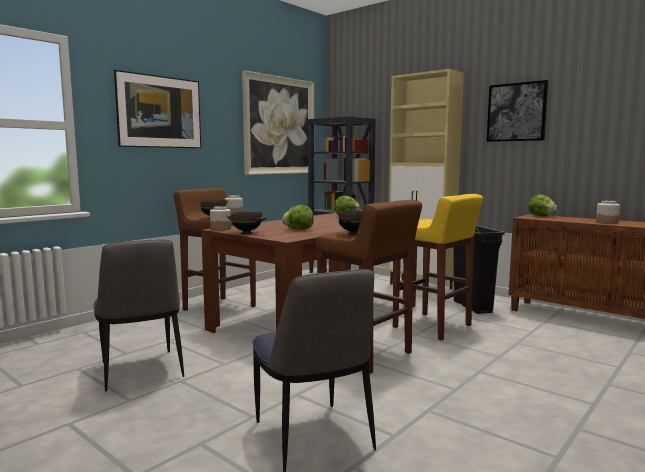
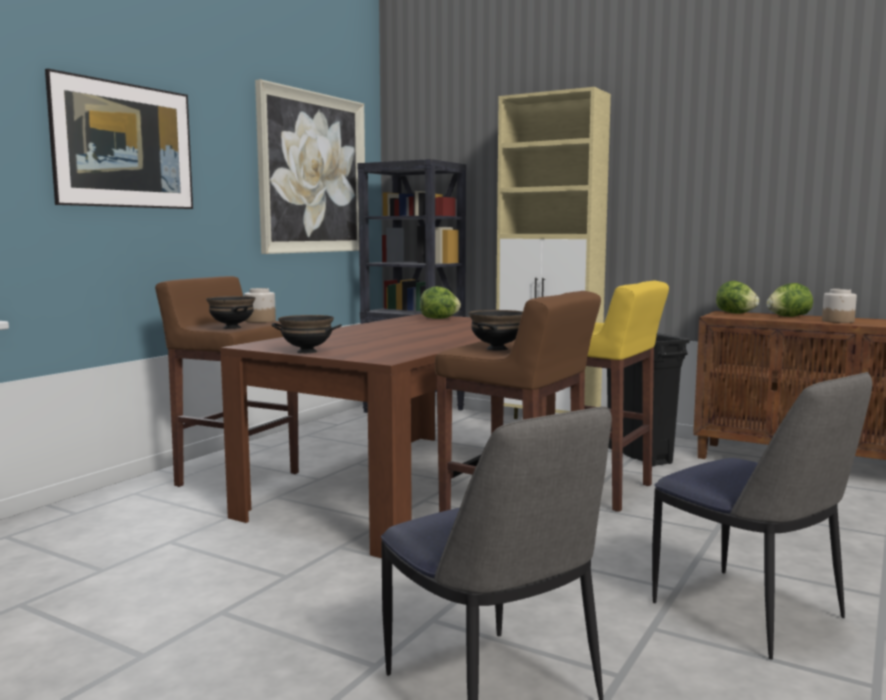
camera: 10 degrees left, 0 degrees up
chair [94,240,184,391] -> chair moved to [652,372,872,660]
jar [210,206,231,230] -> none
lettuce [282,205,314,230] -> lettuce moved to [767,283,813,317]
picture [487,80,548,142] -> none

